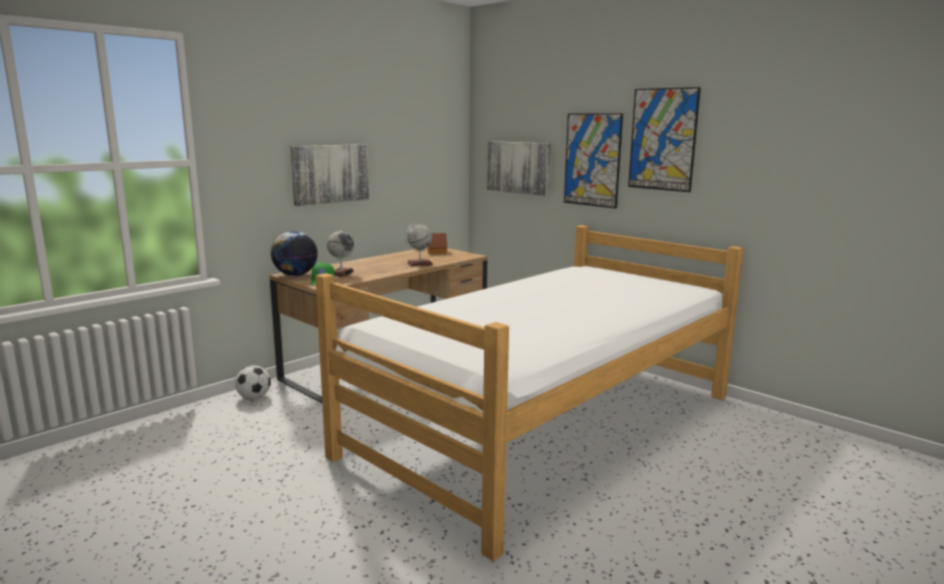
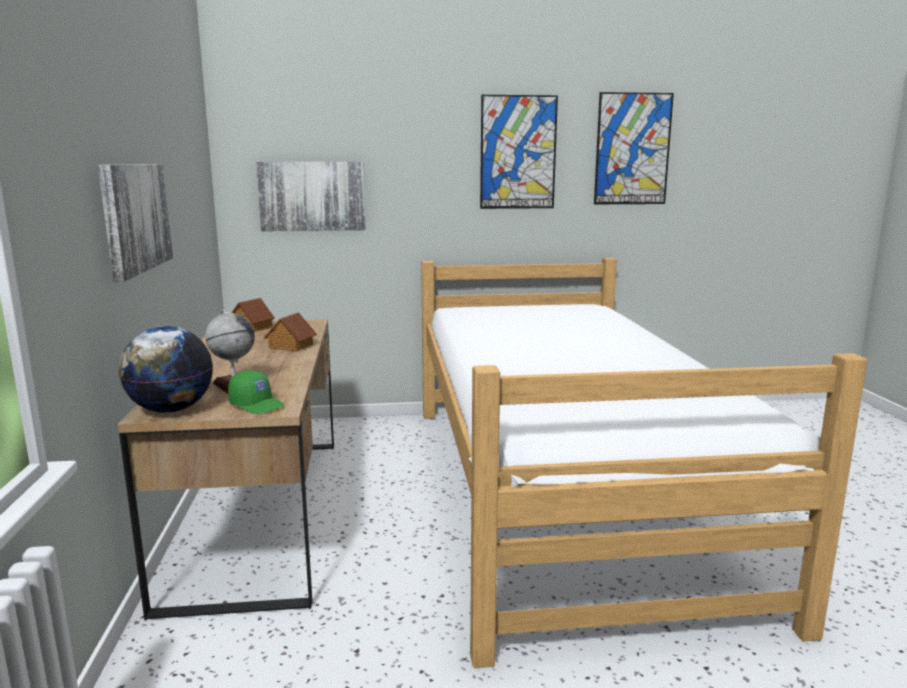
camera: 50 degrees left, 0 degrees up
football [235,365,271,400] -> none
globe [405,223,433,267] -> toy house [264,312,317,352]
picture [564,113,623,208] -> picture moved to [594,92,674,204]

